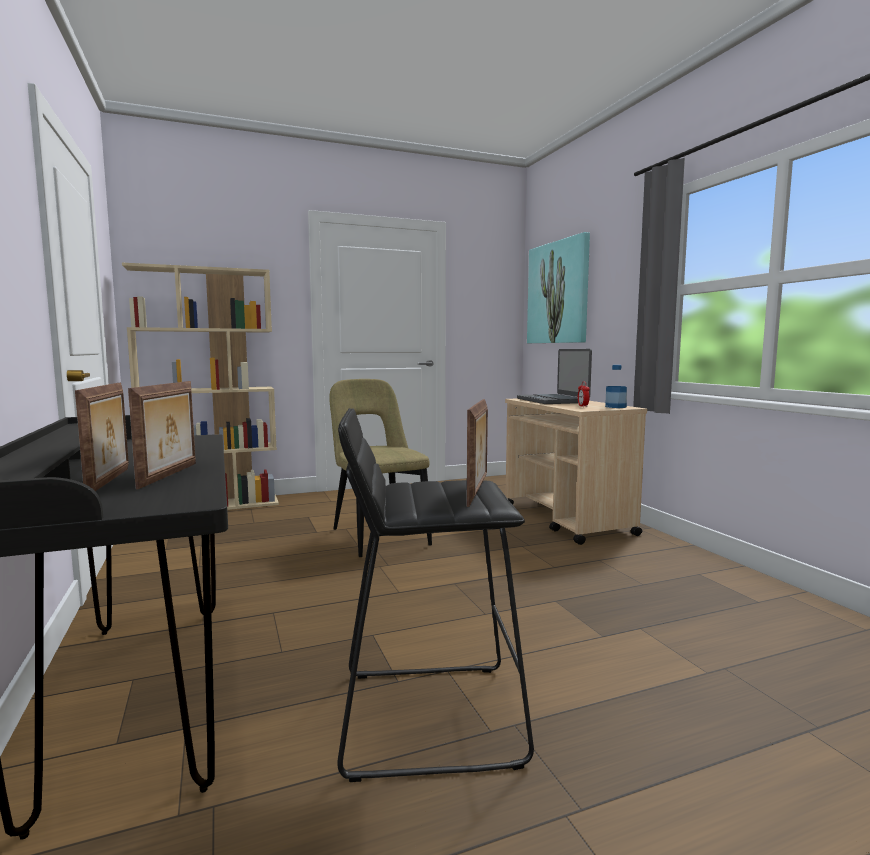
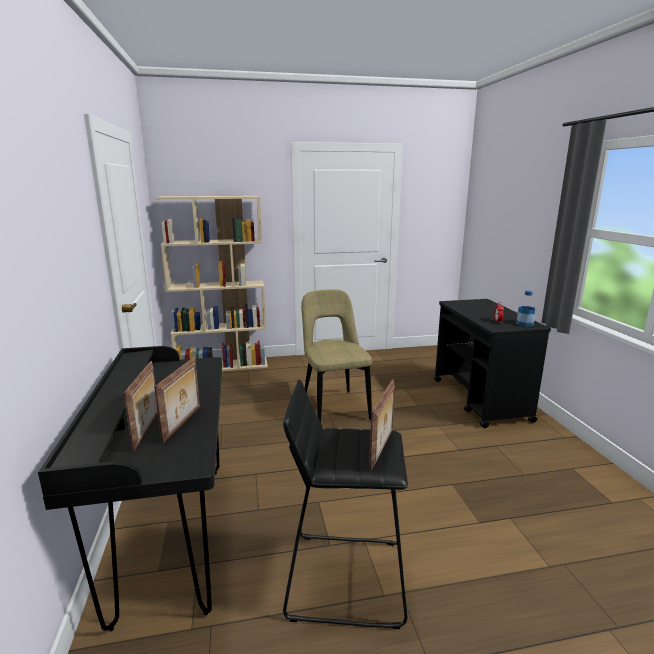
camera: 10 degrees right, 10 degrees up
beige cart [505,398,647,545] -> black cart [434,299,551,428]
laptop [517,349,592,404] -> none
picture [527,232,590,343] -> none

